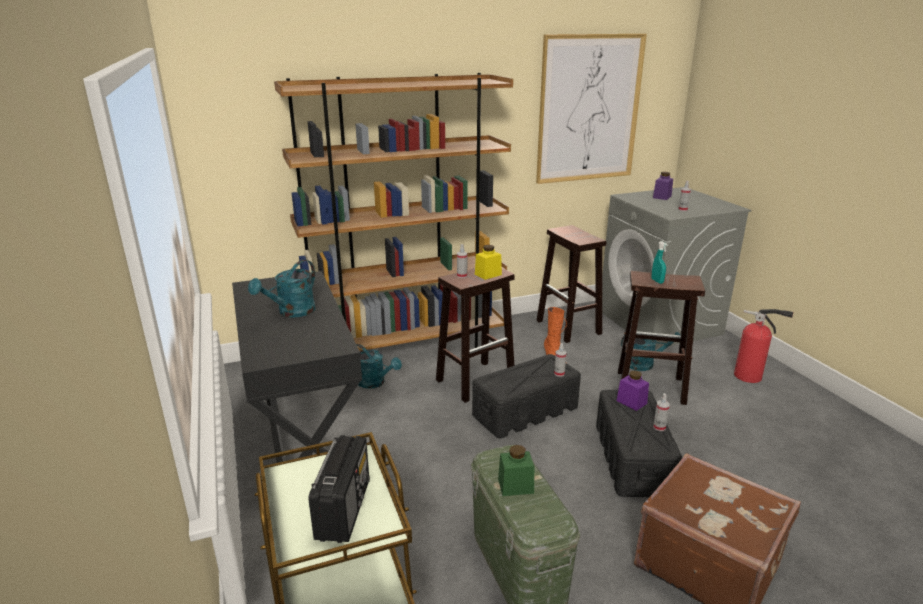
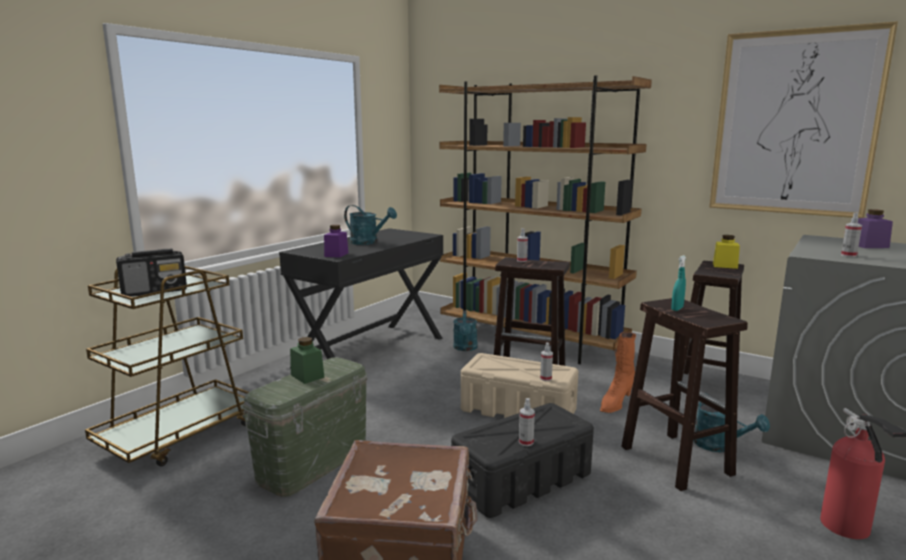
camera: 55 degrees right, 10 degrees down
turquoise watering can [248,260,315,318] -> turquoise watering can turned 150 degrees counterclockwise [344,205,397,245]
black storage box [472,354,581,438] -> beige storage box [461,353,578,418]
yellow jar [475,245,502,280] -> yellow jar moved to [713,235,740,269]
purple jar [616,370,649,411] -> purple jar moved to [324,225,348,258]

